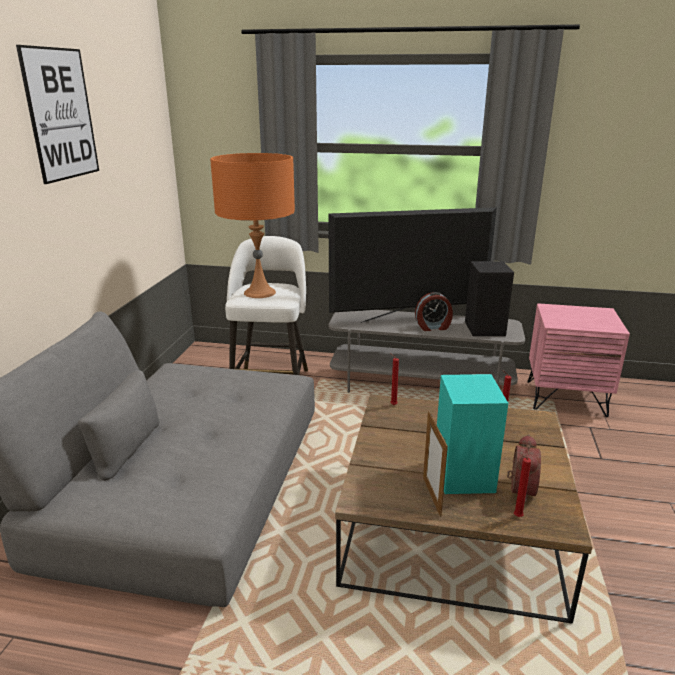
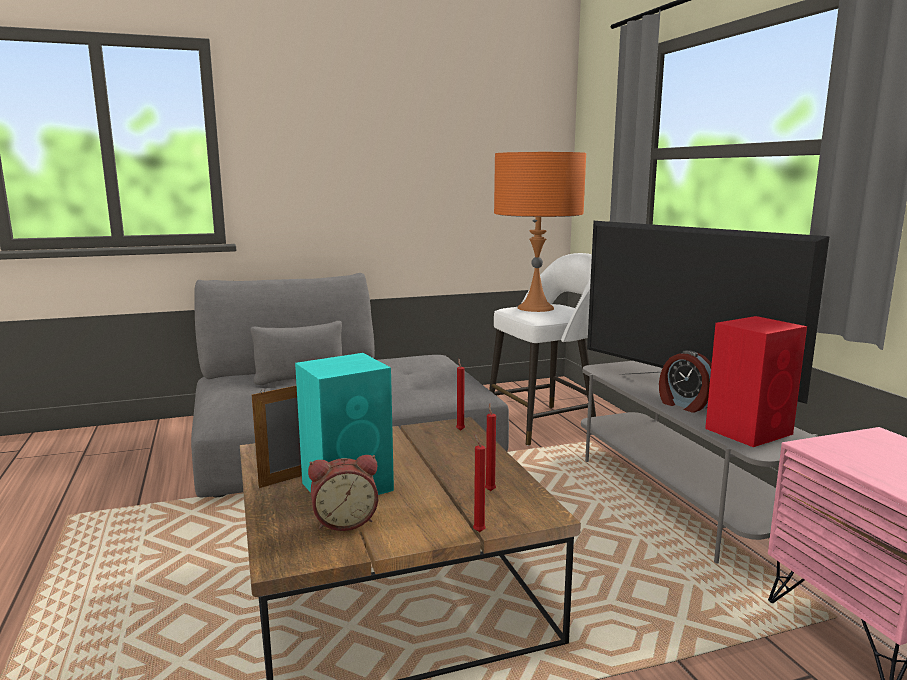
camera: 60 degrees right, 10 degrees down
picture [16,45,99,184] -> none
black speaker [465,261,514,336] -> red speaker [705,316,807,447]
red candle [514,453,531,517] -> red candle moved to [473,434,486,532]

